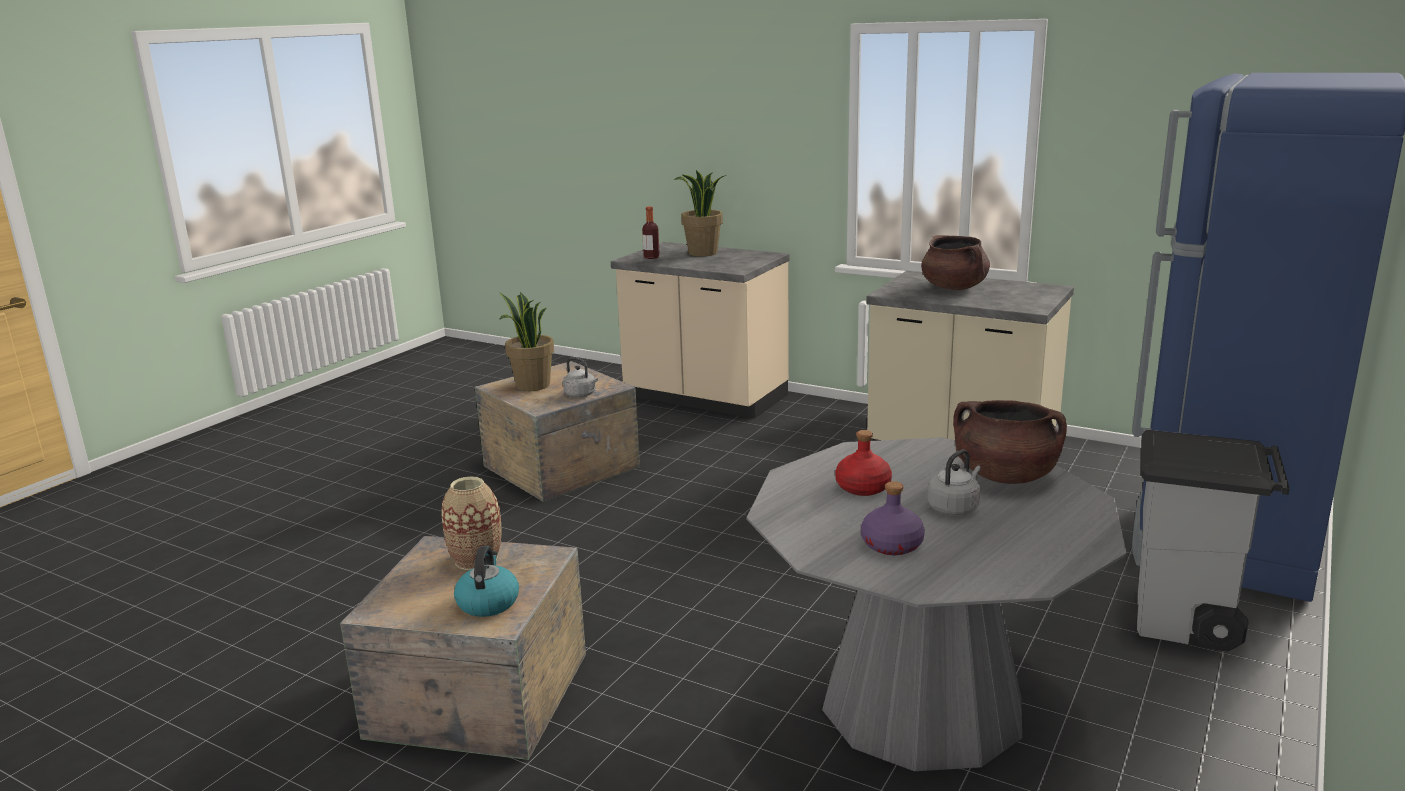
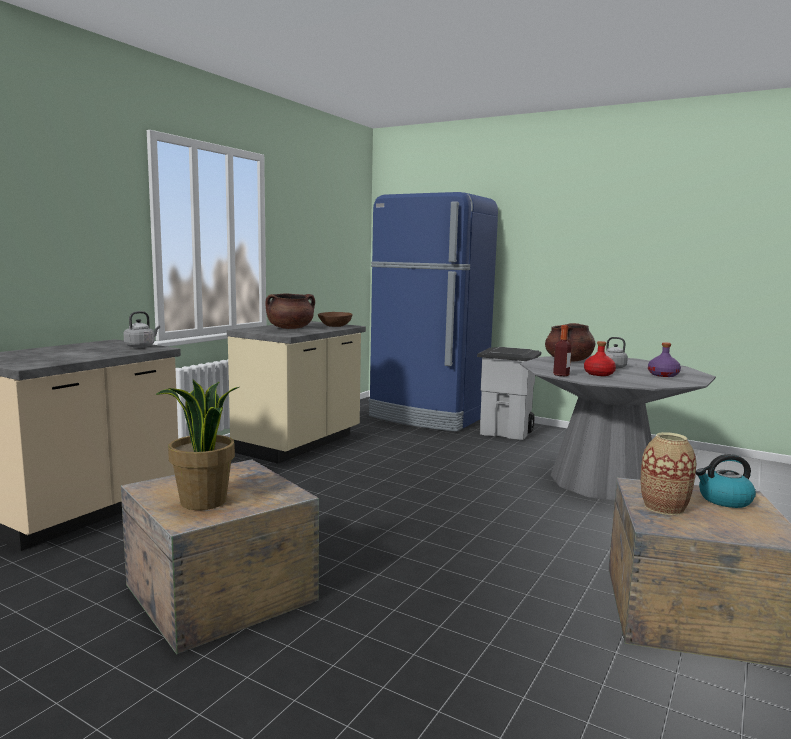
camera: 90 degrees left, 10 degrees down
grey kettle [563,357,598,397] -> grey kettle moved to [123,311,160,348]
bottle [642,206,660,259] -> bottle moved to [553,325,571,376]
potted plant [673,170,726,257] -> none
none -> brown bowl [318,312,353,327]

